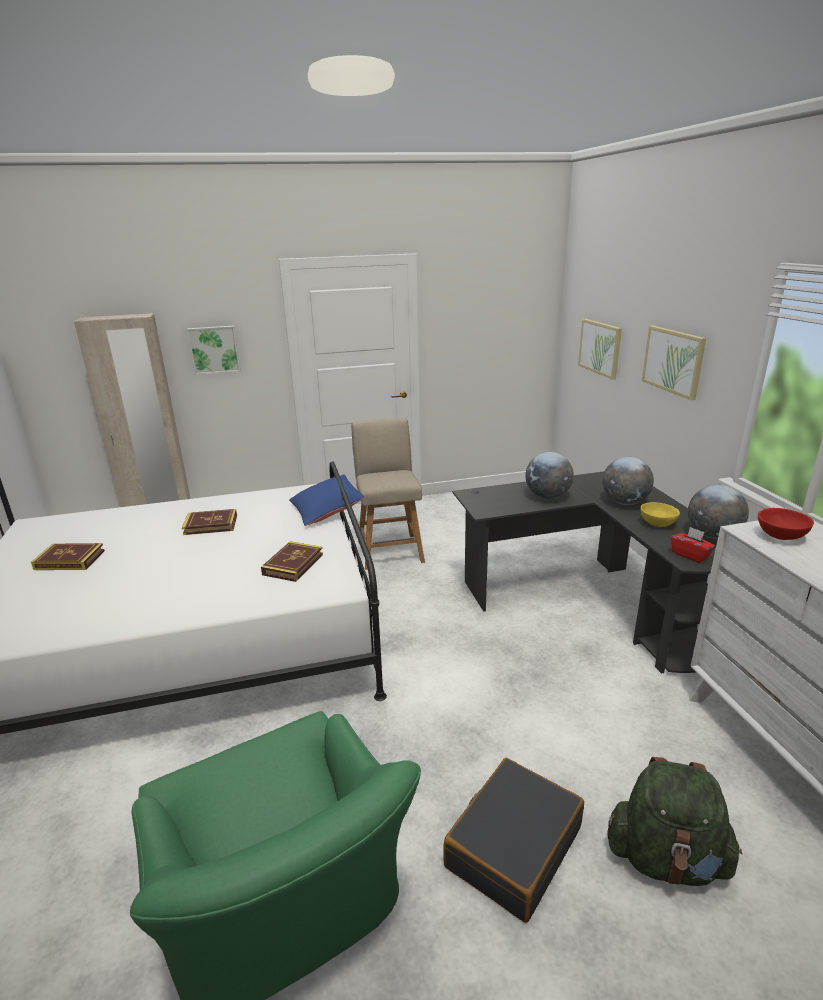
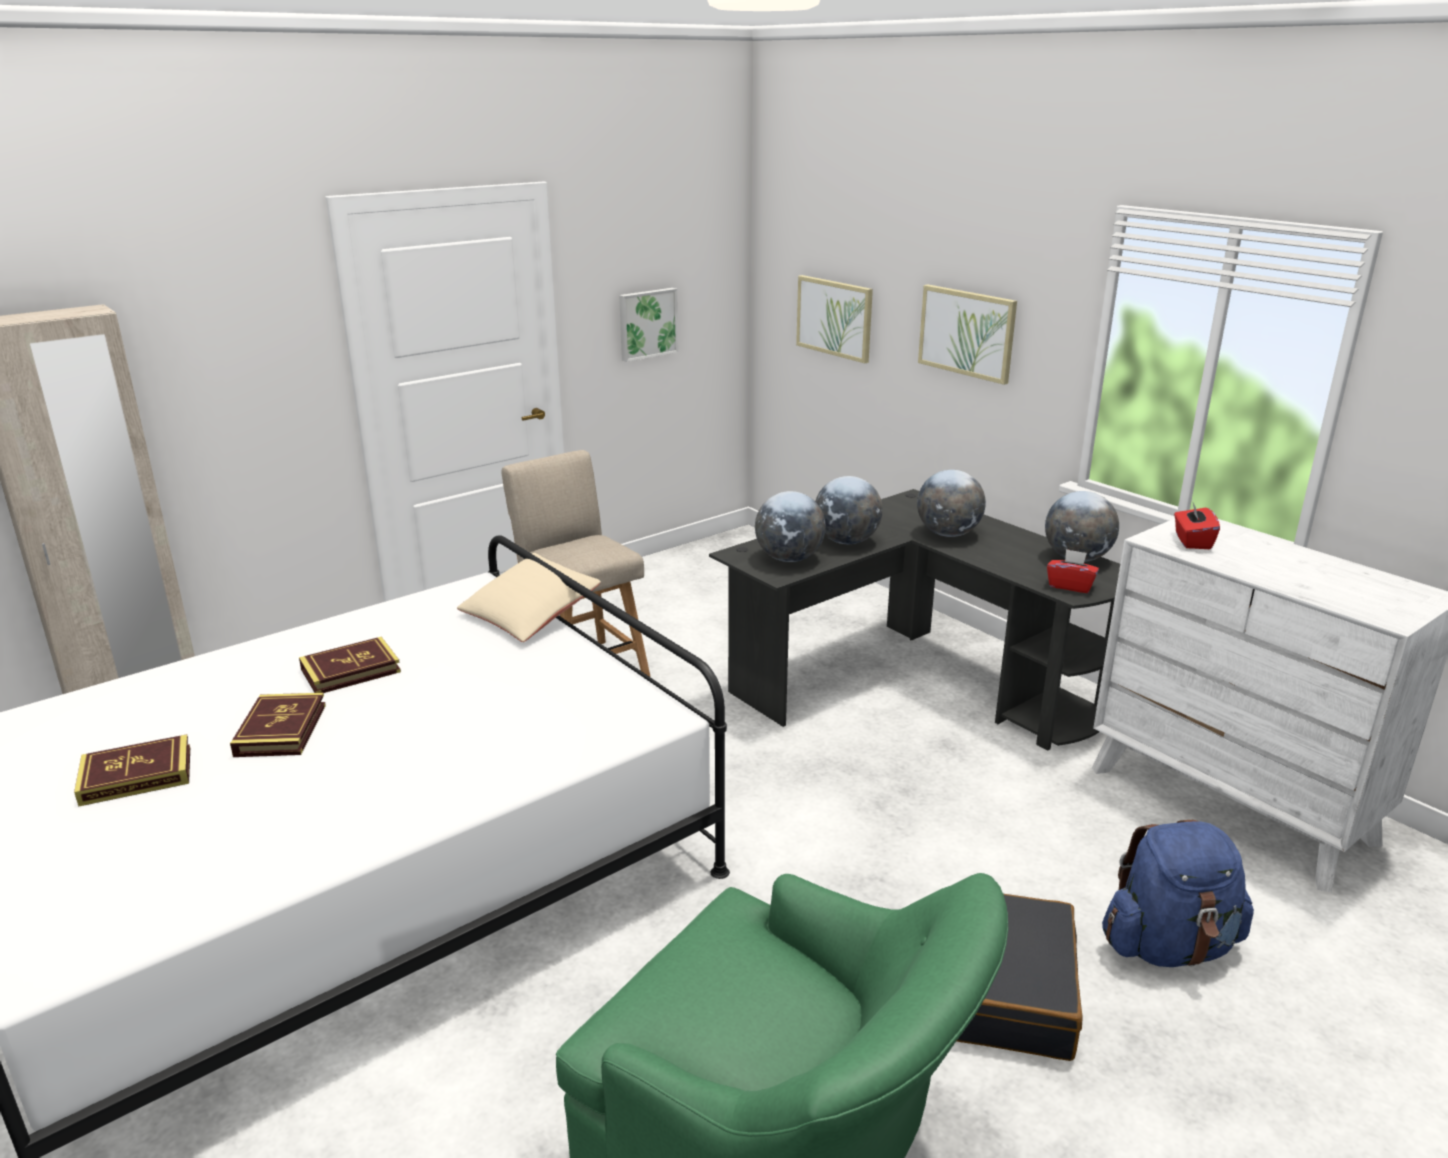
camera: 25 degrees left, 0 degrees up
picture [187,326,241,375] -> picture moved to [619,288,678,362]
book [261,541,323,582] -> book moved to [230,693,326,757]
blue pillow [289,474,365,526] -> beige pillow [457,553,601,642]
green backpack [608,757,742,886] -> blue backpack [1102,820,1254,967]
yellow bowl [641,502,680,527] -> none
red bowl [758,508,814,540] -> red tissue box [1174,500,1220,549]
none -> globe [755,491,826,562]

